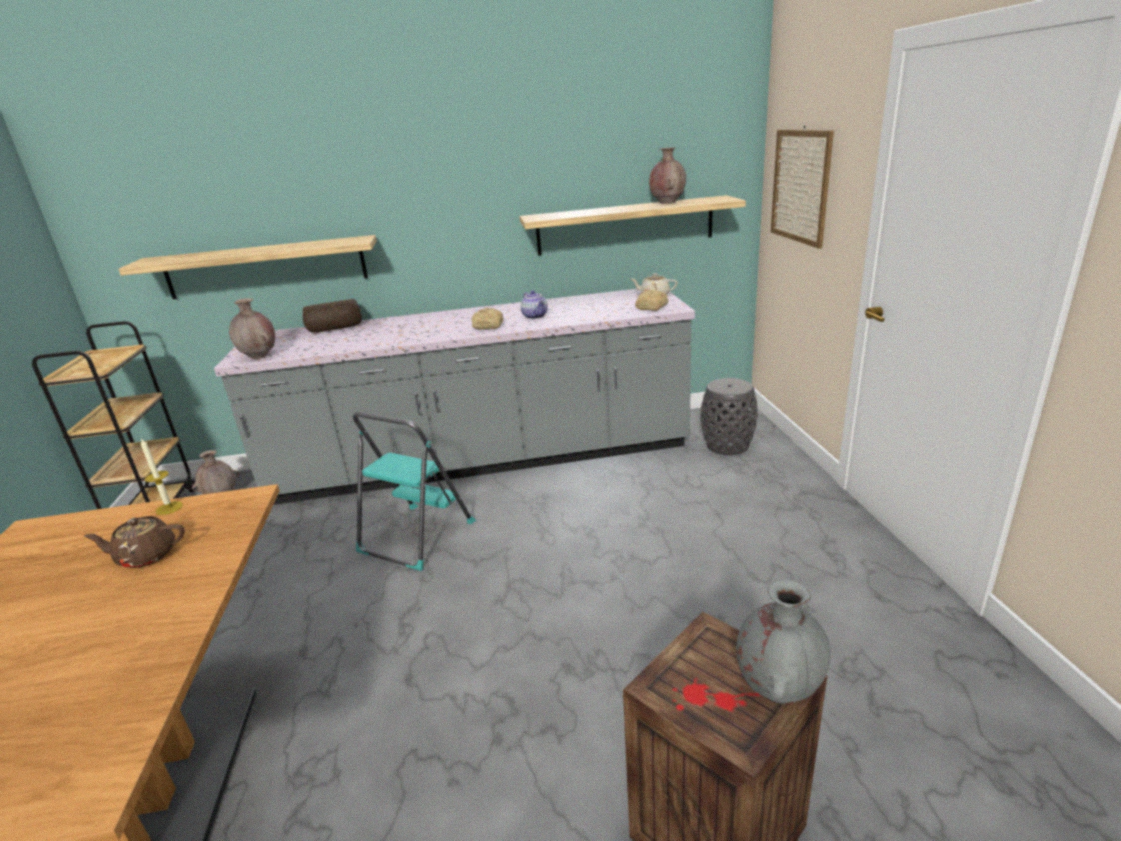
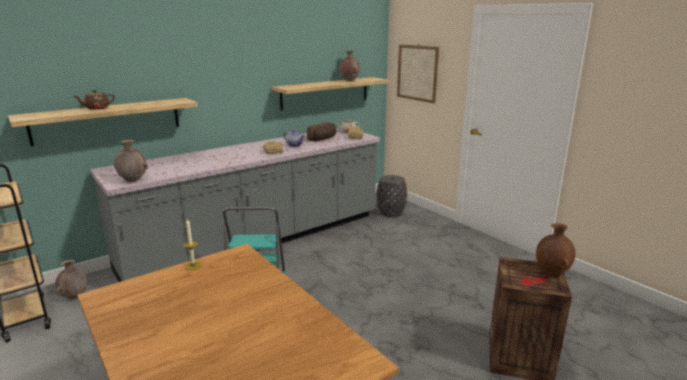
camera: 30 degrees left, 5 degrees down
brown teapot [84,516,185,568] -> brown teapot moved to [74,90,115,110]
bread [303,299,362,333] -> bread moved to [307,122,336,141]
grey vase [736,580,831,704] -> brown vase [536,223,576,276]

